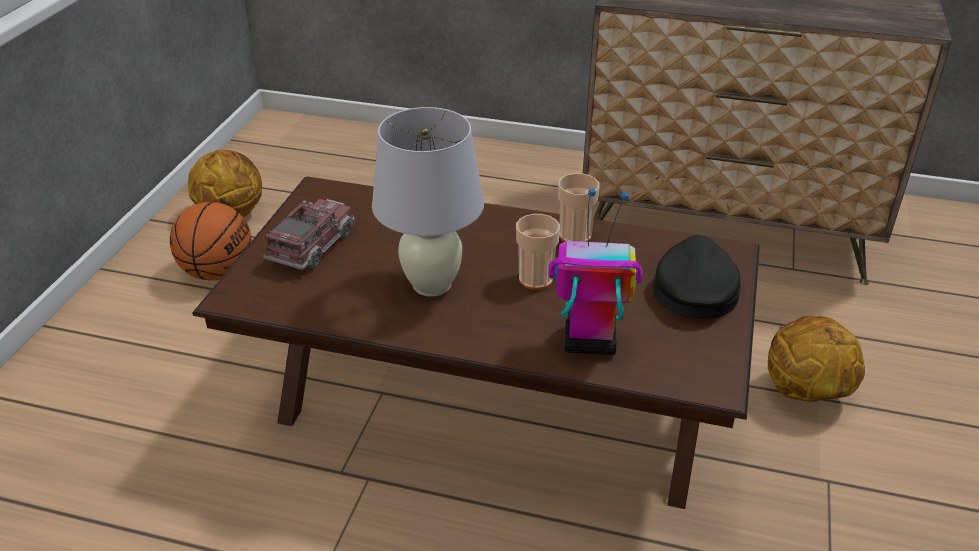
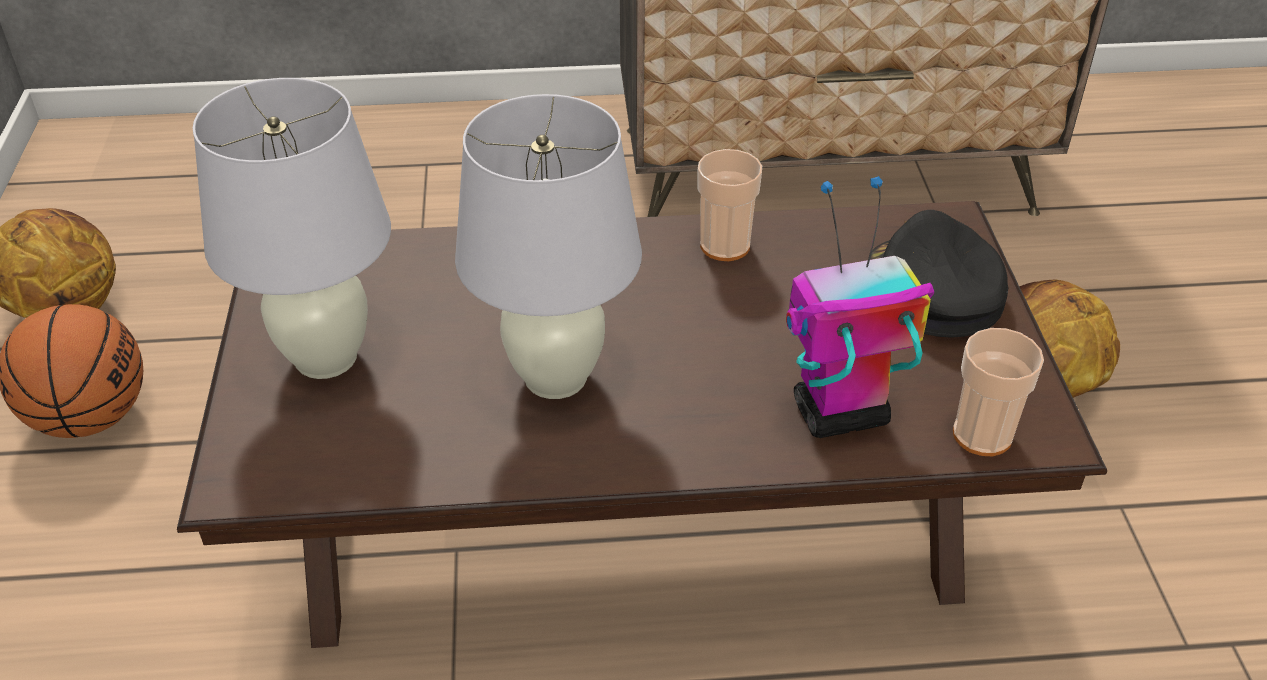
camera: 20 degrees left, 5 degrees up
toy truck [263,199,355,270] -> white table lamp [193,78,391,379]
cup [516,214,560,290] -> cup moved to [953,328,1044,456]

